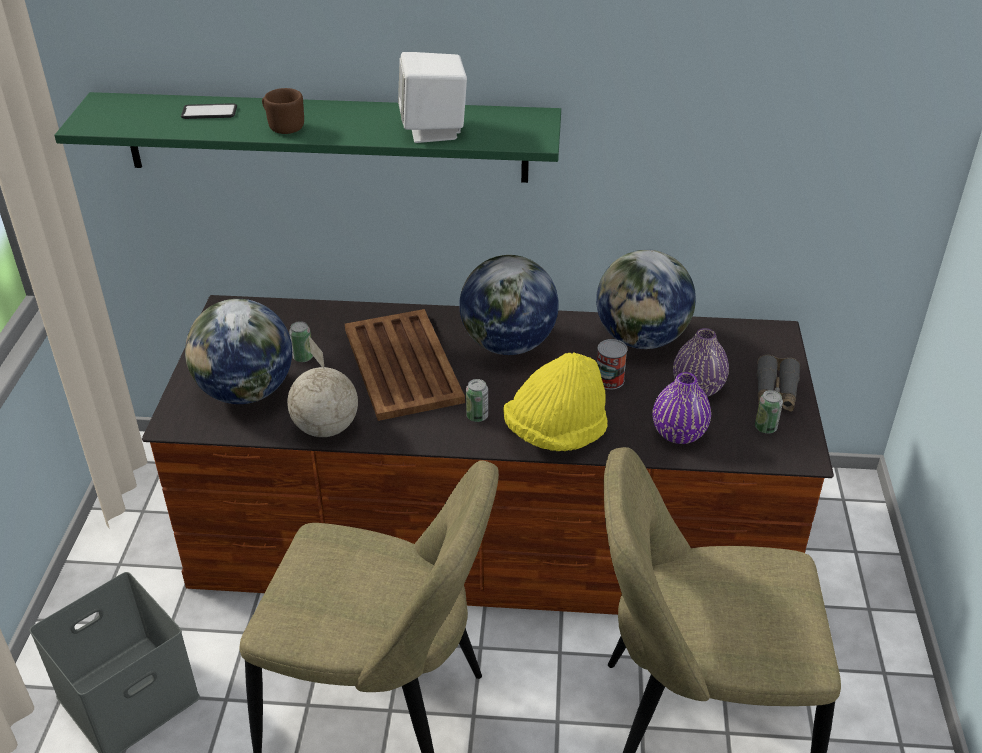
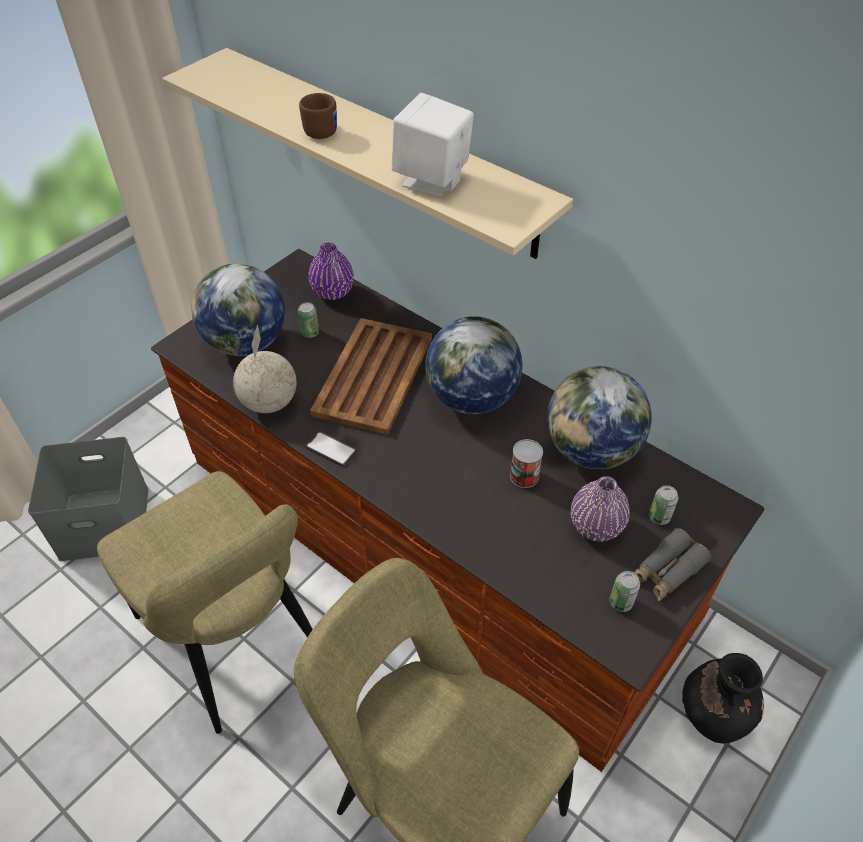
camera: 35 degrees right, 10 degrees up
green shelf [54,92,561,183] -> beige shelf [162,48,573,259]
phone [181,103,237,119] -> phone moved to [305,431,357,466]
can [466,379,488,422] -> can moved to [649,485,678,525]
yellow hat [503,352,608,451] -> none
purple vase [653,372,711,444] -> purple vase moved to [309,243,354,300]
none -> black vase [682,653,764,743]

